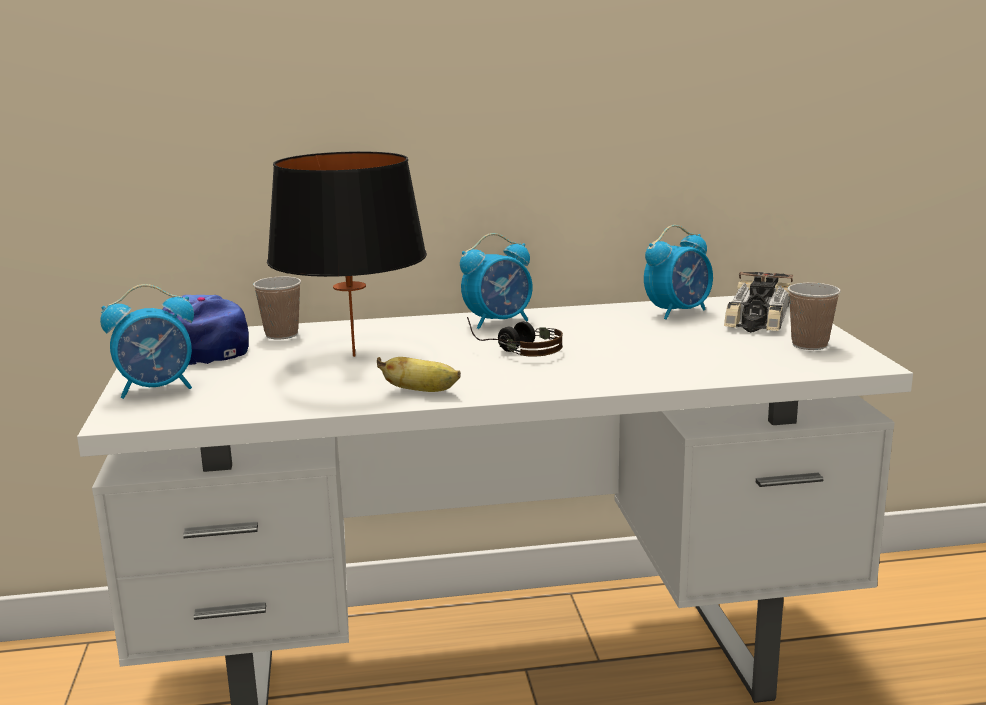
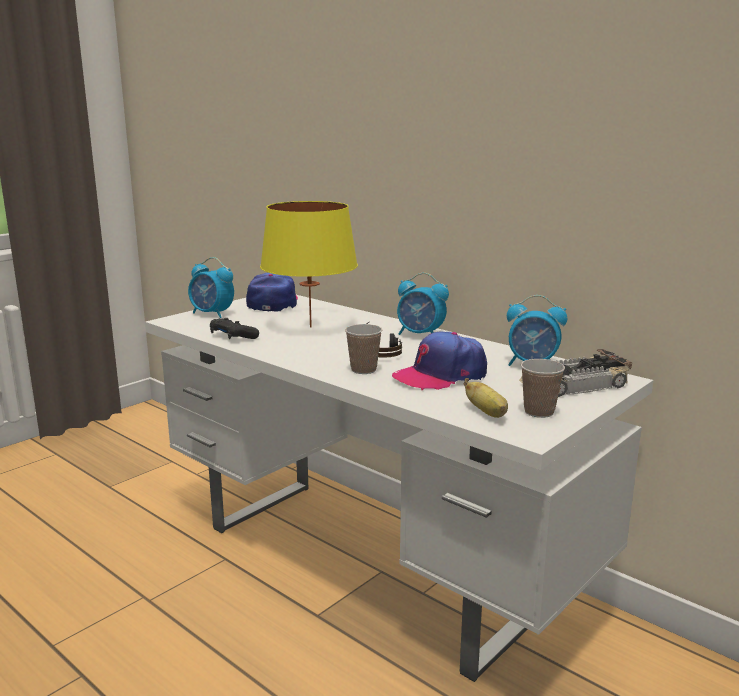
camera: 50 degrees right, 0 degrees up
cup [253,276,301,339] -> cup moved to [345,324,382,374]
black table lamp [267,151,427,357] -> yellow table lamp [260,201,358,327]
banana [377,357,461,392] -> banana moved to [464,378,508,418]
none -> black game controller [210,318,259,339]
none -> cap [392,332,487,390]

